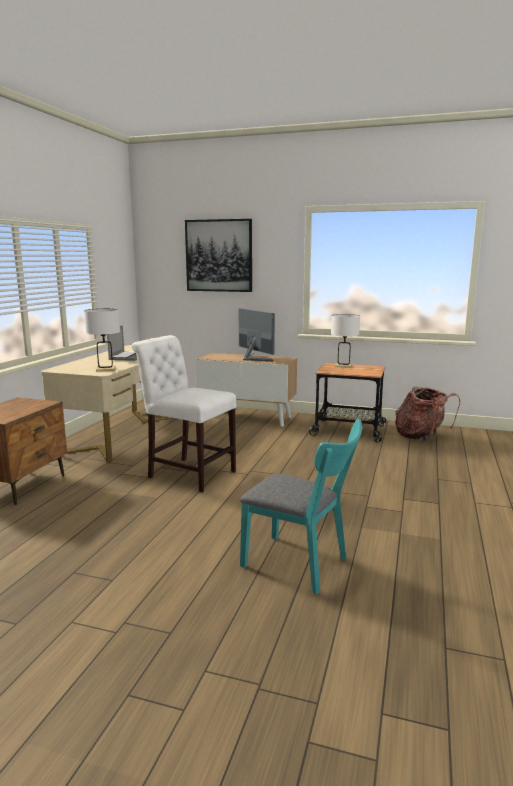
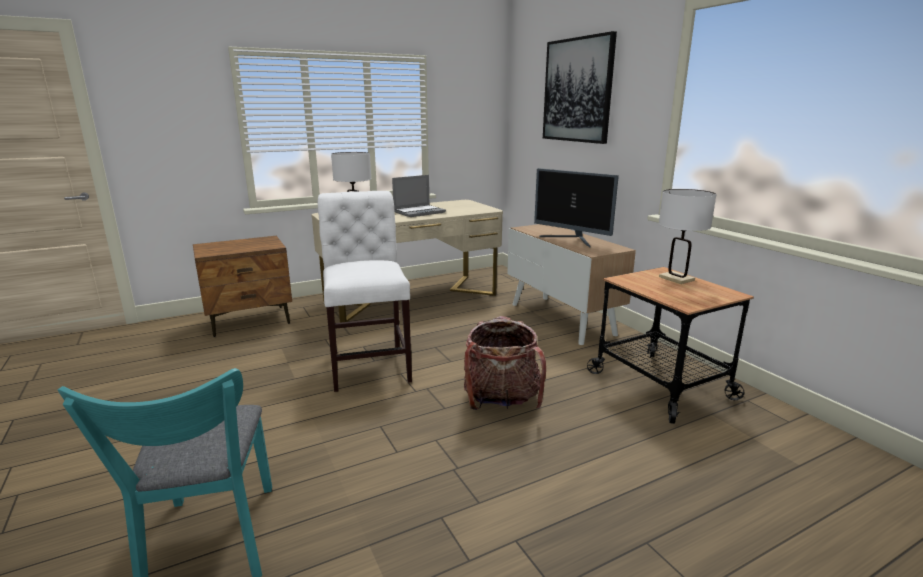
camera: 45 degrees right, 5 degrees up
monitor [239,309,275,362] -> monitor turned 120 degrees clockwise [534,168,619,247]
backpack [395,387,461,442] -> backpack moved to [464,316,546,410]

